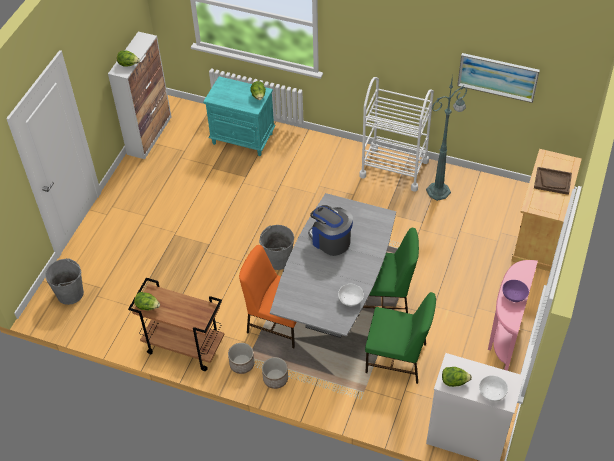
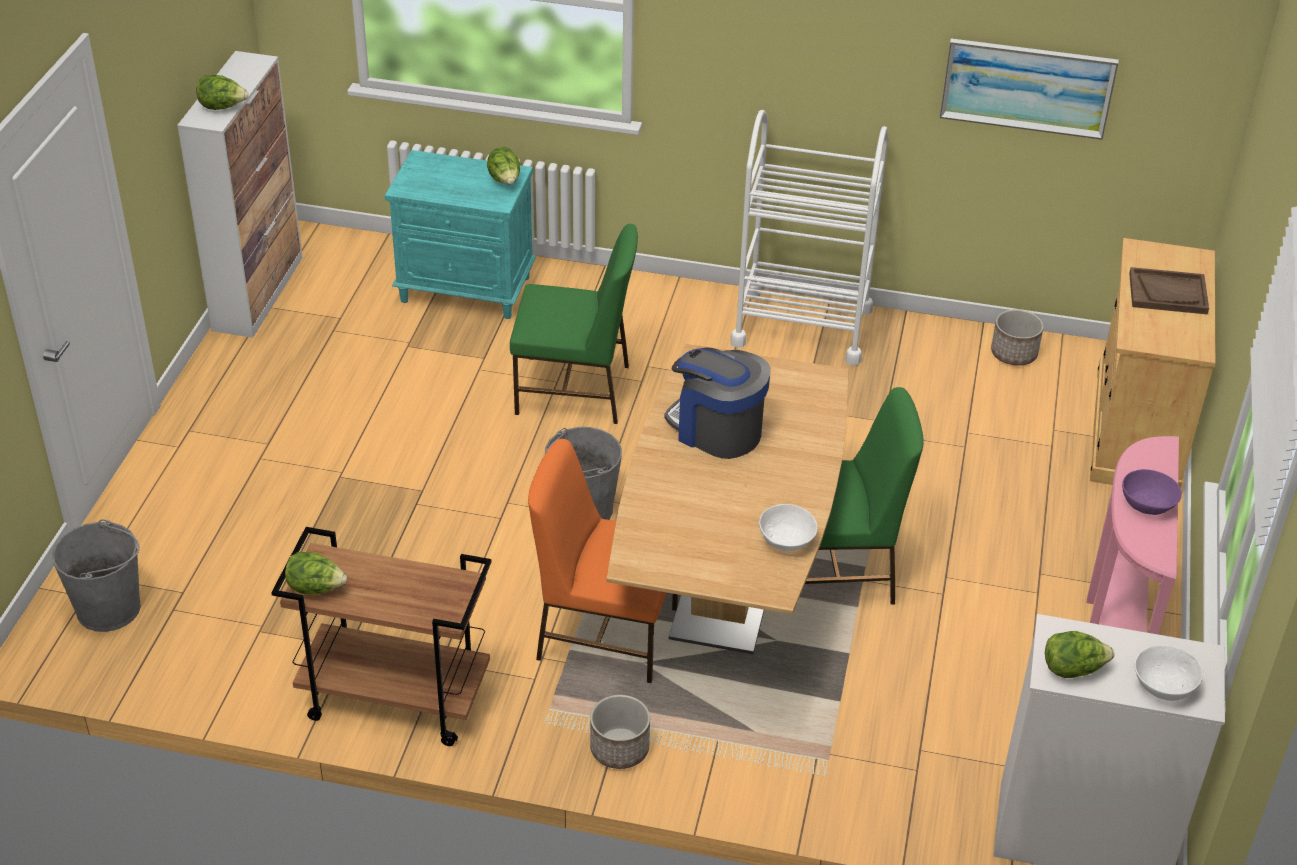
camera: 10 degrees left, 10 degrees down
planter [228,343,254,374] -> planter moved to [991,309,1044,366]
grey dining table [270,193,396,338] -> brown dining table [607,344,849,654]
green chair [365,292,436,384] -> green chair moved to [510,224,638,424]
green floor lamp [426,75,467,201] -> none

